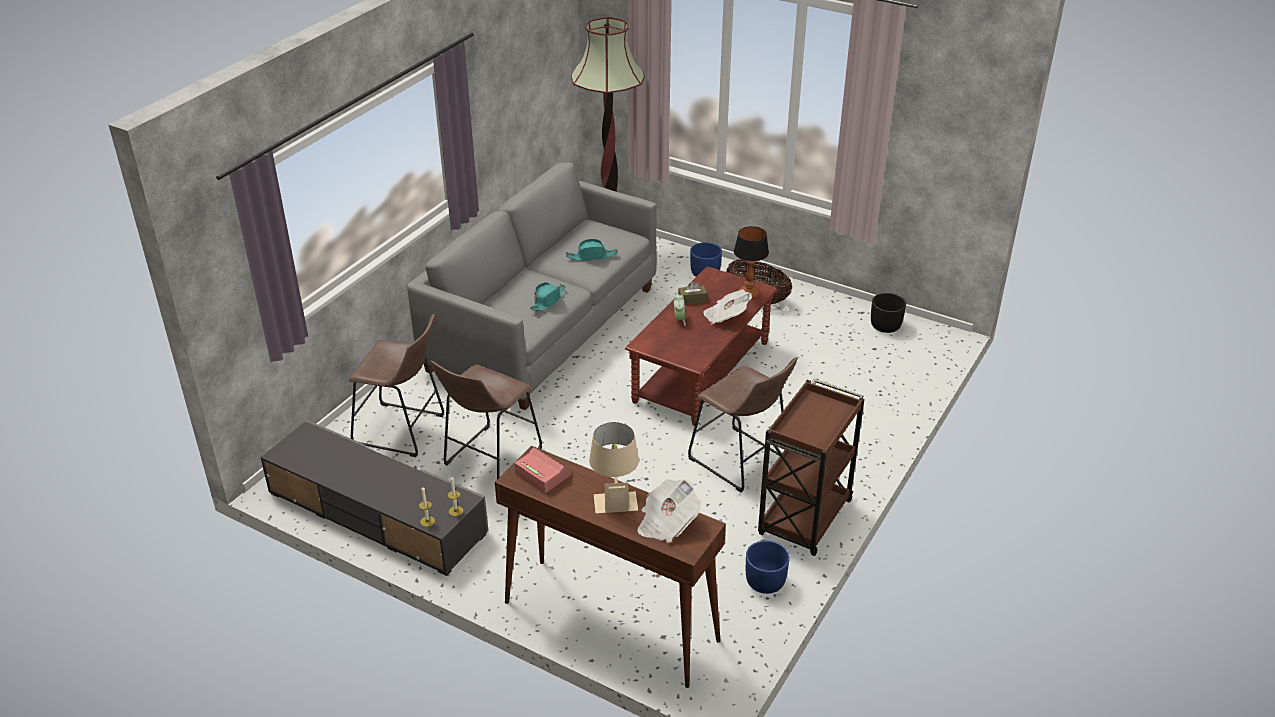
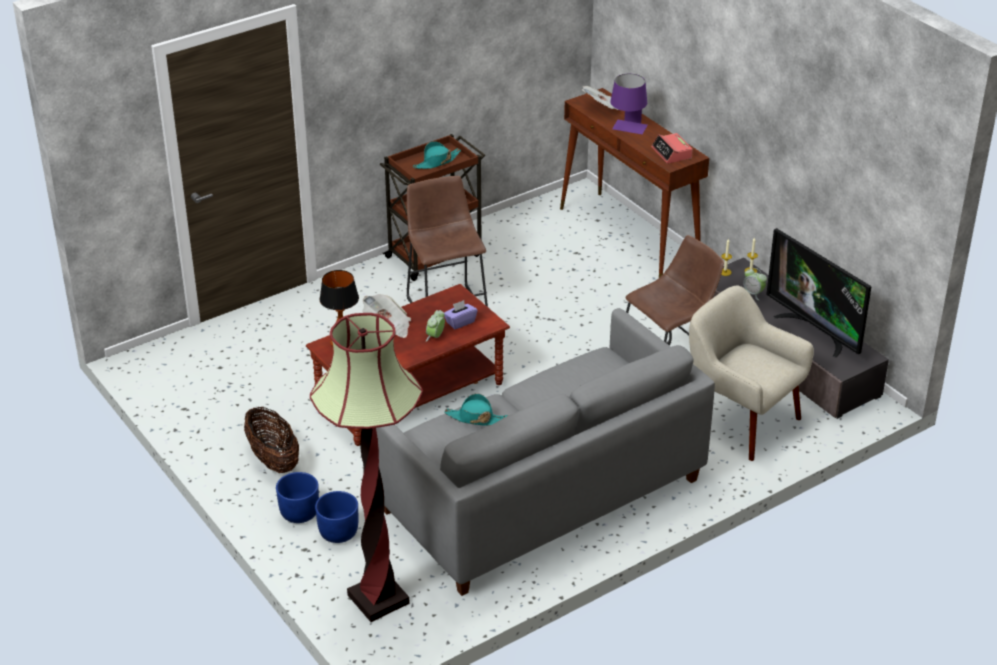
camera: 155 degrees left, 0 degrees up
brown stool [349,314,444,457] -> beige armchair [689,285,814,461]
turquoise hat [530,282,566,311] -> turquoise hat moved to [413,141,461,169]
beige table lamp [589,422,639,514] -> purple table lamp [610,74,648,134]
brown tissue box [678,282,707,304] -> none
blue planter [746,540,790,594] -> blue planter moved to [315,491,358,543]
black planter [871,293,906,333] -> none
none -> purple tissue box [444,300,477,329]
none -> alarm clock [743,268,767,300]
none -> television [766,228,872,358]

